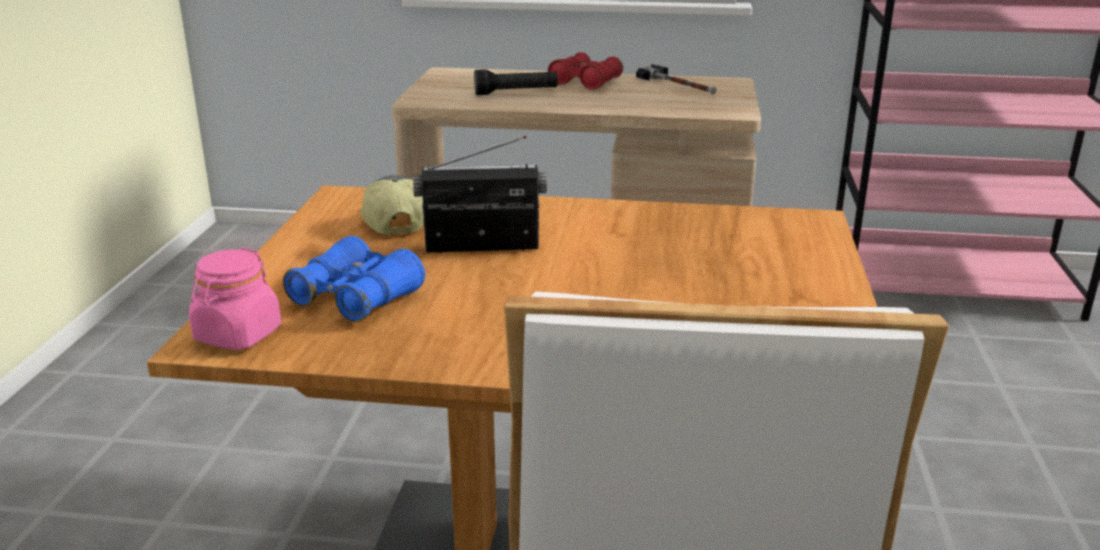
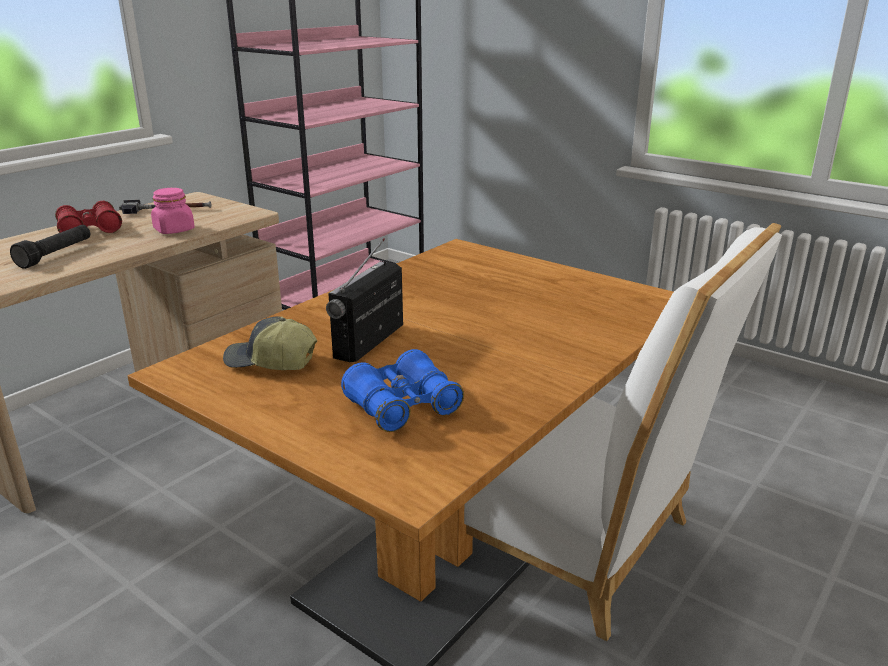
camera: 60 degrees left, 0 degrees up
pink jar [189,248,281,350] -> pink jar moved to [151,188,195,234]

